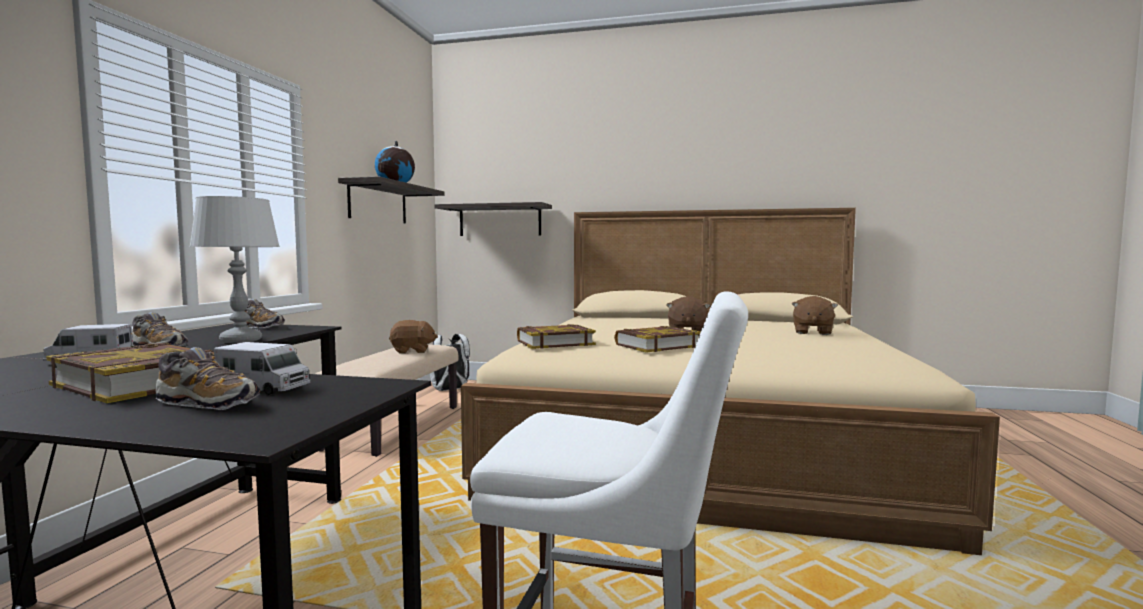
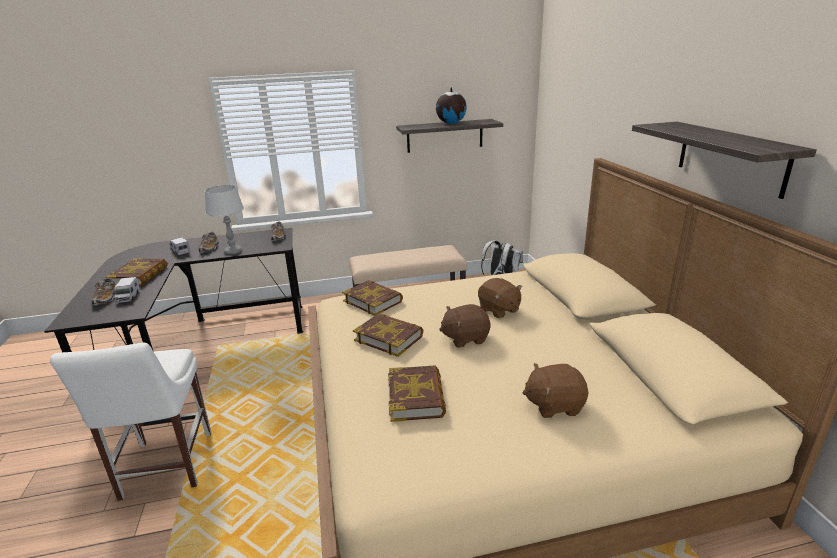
camera: 65 degrees right, 20 degrees up
brown plush toy [389,320,438,354] -> brown plush toy moved to [478,278,522,318]
shelf [434,202,552,236] -> shelf moved to [632,122,817,199]
none -> book [388,365,446,422]

